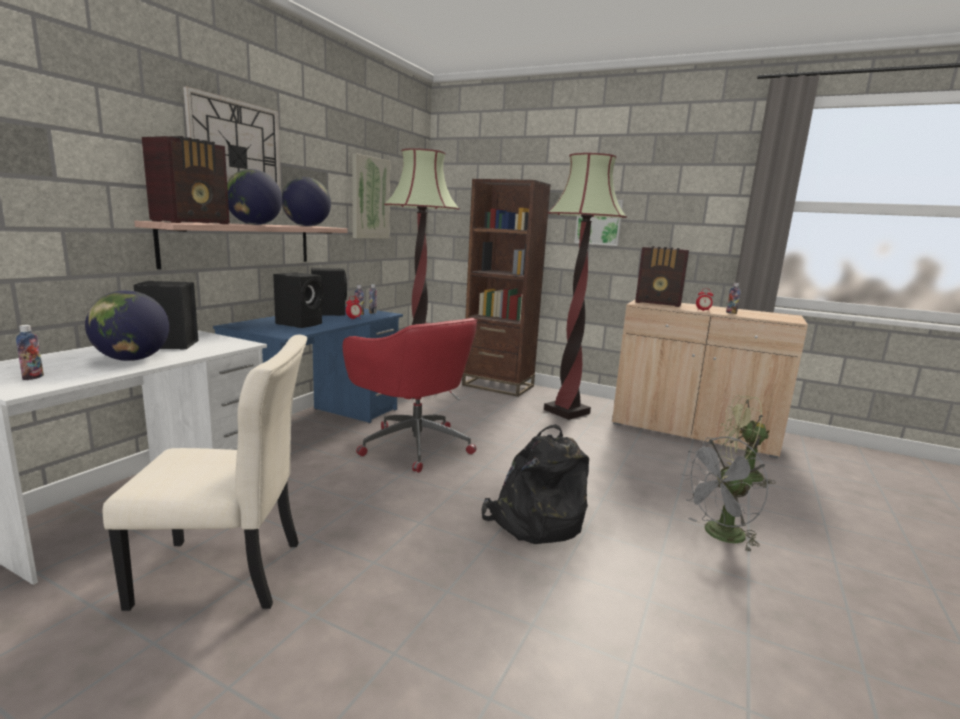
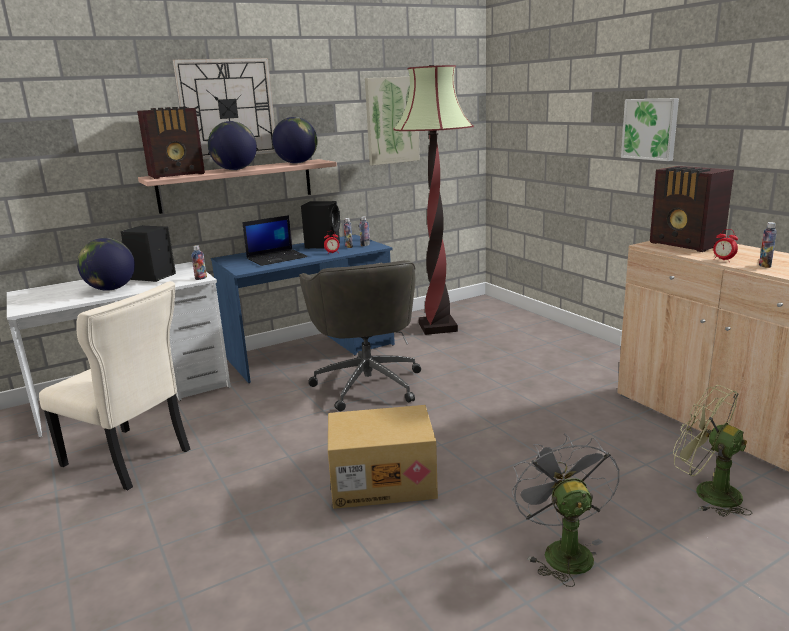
camera: 35 degrees right, 5 degrees up
bottle [16,325,44,380] -> bottle moved to [192,245,207,280]
black speaker [273,272,324,328] -> laptop [242,215,308,266]
red office chair [343,318,478,473] -> grey office chair [299,260,421,411]
brown bookcase [462,179,551,397] -> none
black backpack [482,424,589,544] -> cardboard box [328,405,438,509]
floor lamp [544,153,627,420] -> none
grey fan [681,437,769,553] -> grey fan turned 75 degrees clockwise [512,433,620,587]

